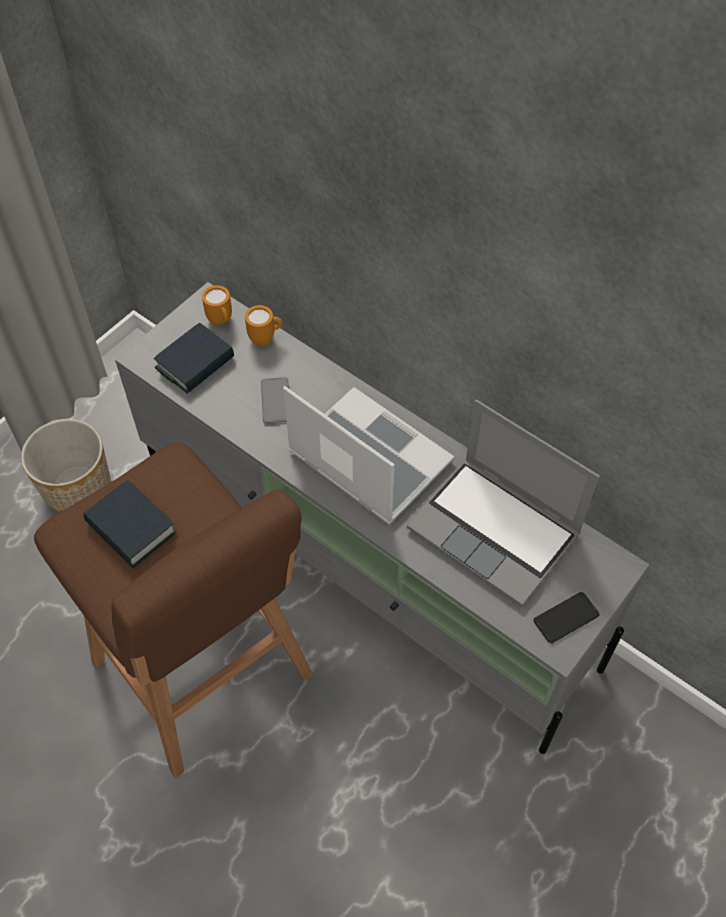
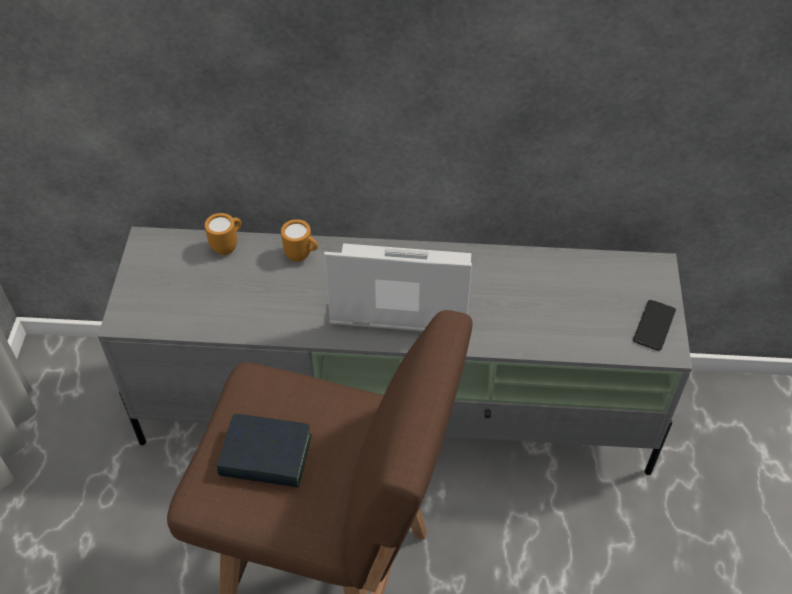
camera: 35 degrees left, 5 degrees down
planter [21,419,110,512] -> none
book [154,323,234,394] -> none
orange mug [202,285,232,325] -> orange mug moved to [281,219,318,262]
phone [261,377,289,423] -> none
laptop [407,400,600,607] -> none

